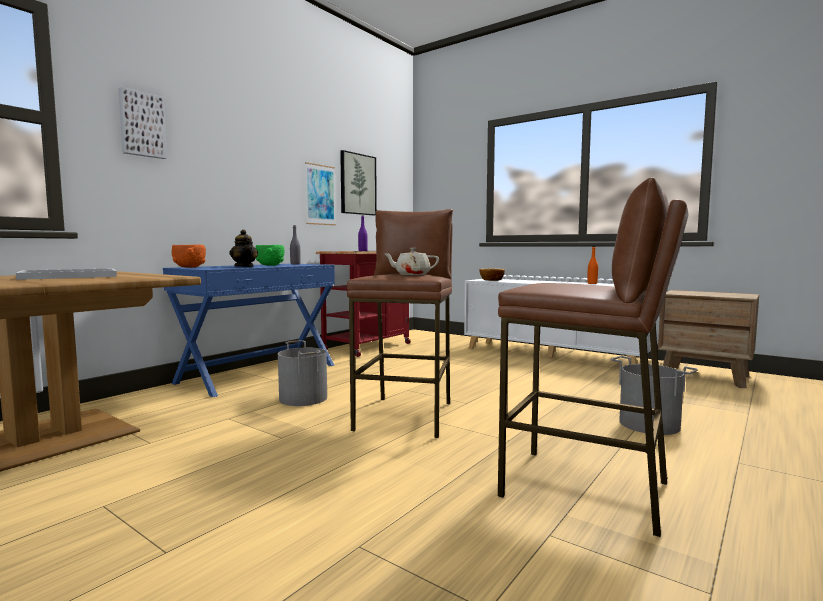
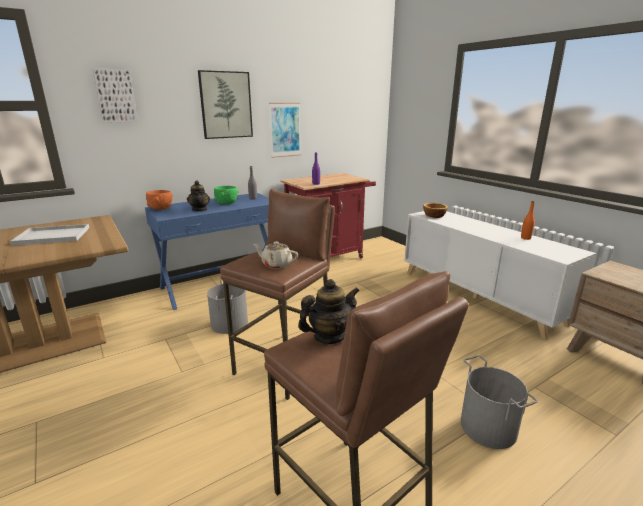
camera: 20 degrees right, 15 degrees up
picture [340,150,377,215] -> picture moved to [198,70,253,139]
none -> teapot [298,279,360,344]

